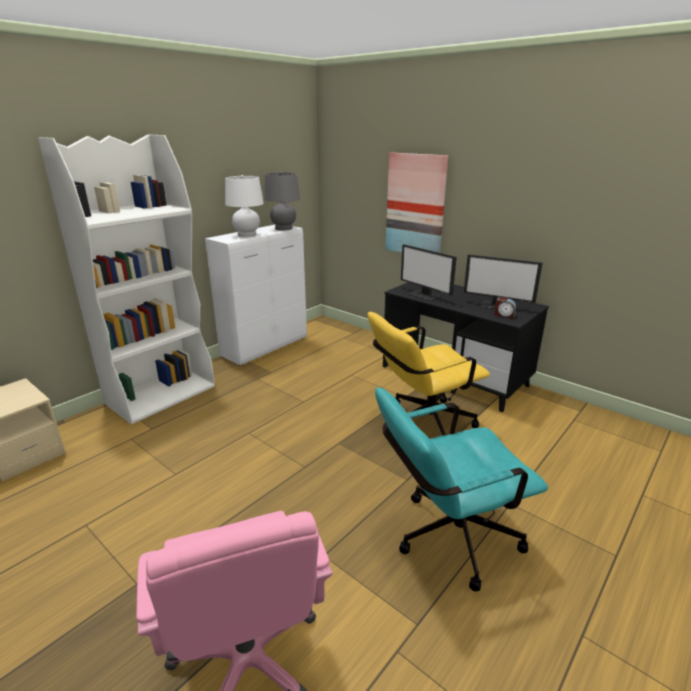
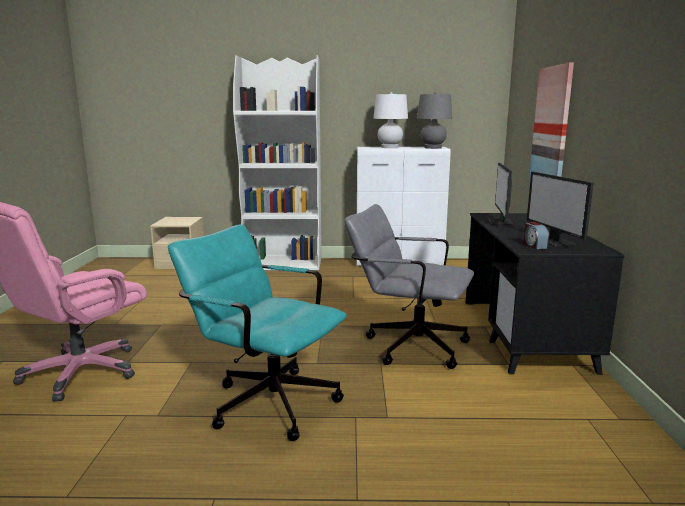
camera: 50 degrees right, 10 degrees down
yellow office chair [368,312,490,436] -> grey office chair [344,204,474,369]

